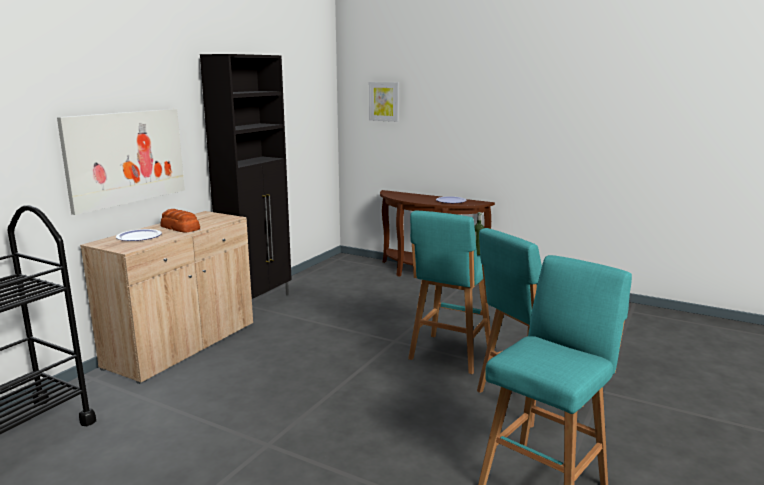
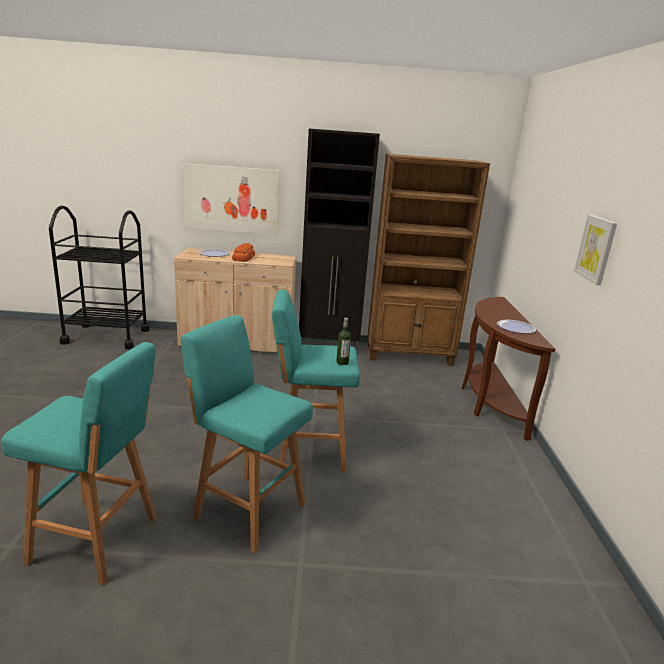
camera: 60 degrees right, 5 degrees up
picture [369,82,399,122] -> picture moved to [574,215,617,285]
none -> brown bookcase [368,154,490,366]

